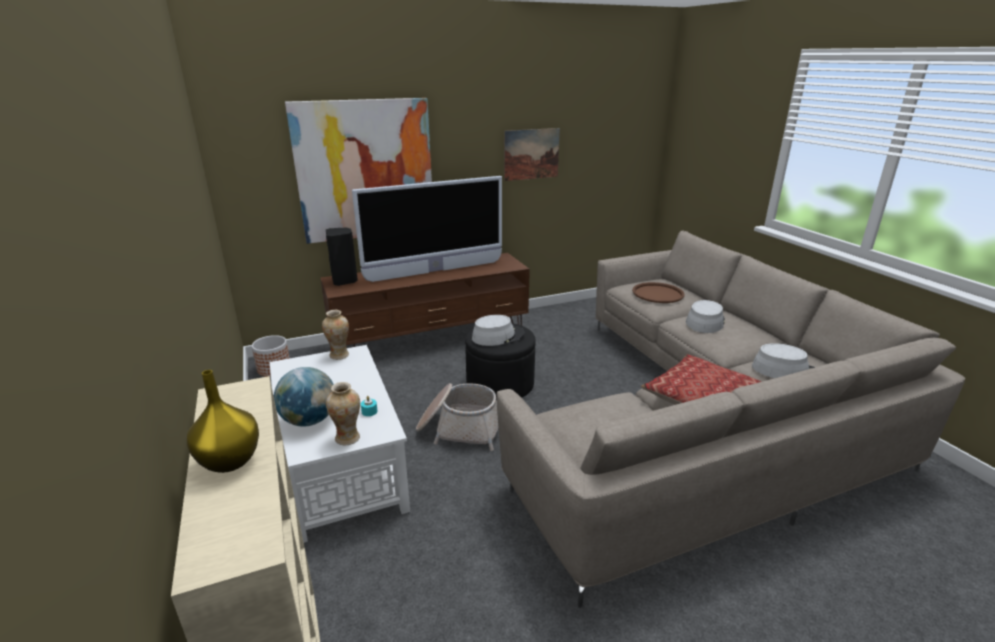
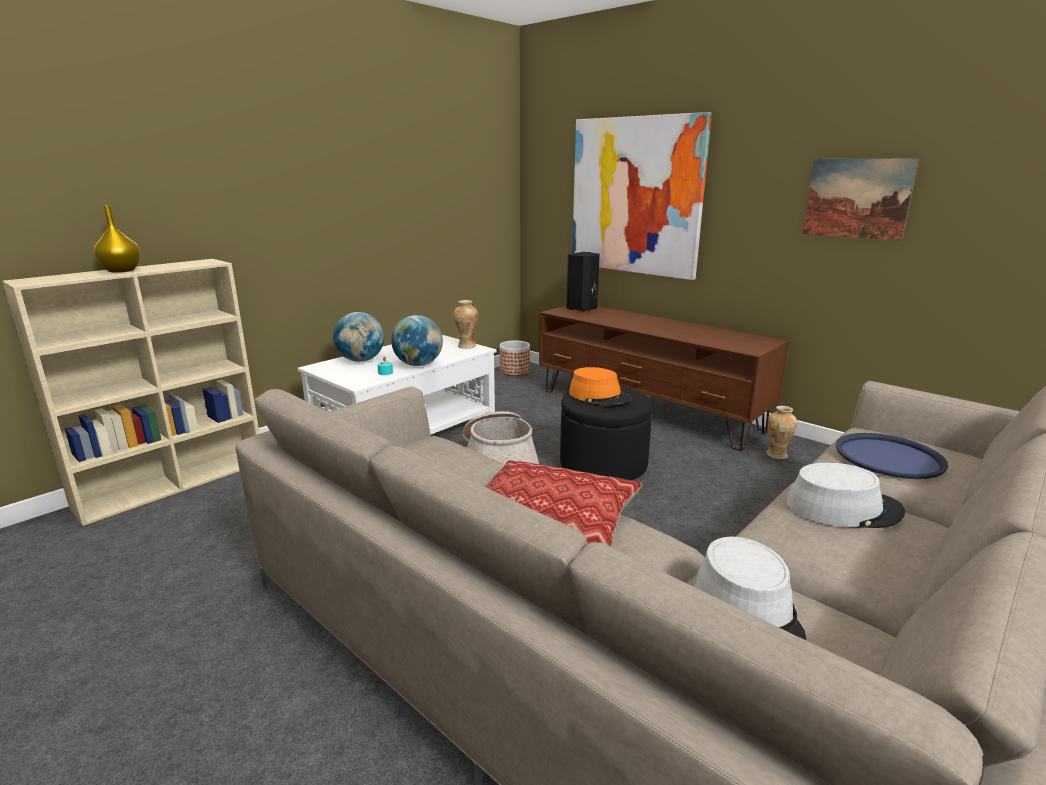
camera: 65 degrees right, 5 degrees down
vase [326,382,360,445] -> vase moved to [766,406,797,459]
television [352,176,502,282] -> none
grey hat [472,315,524,346] -> orange hat [569,367,632,406]
brown tray [632,282,685,303] -> blue tray [836,433,948,479]
none -> globe [391,315,443,366]

